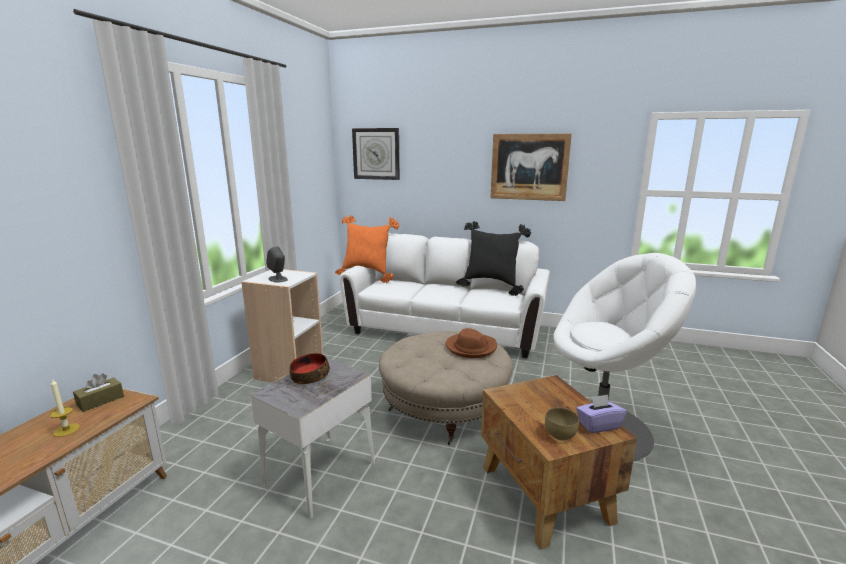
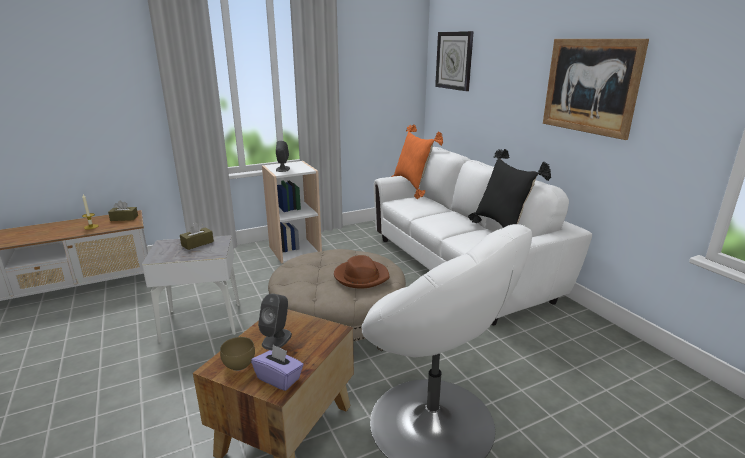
camera: 45 degrees right, 5 degrees up
bowl [289,353,330,384] -> brown tissue box [180,222,214,250]
none -> grey speaker [258,294,292,350]

